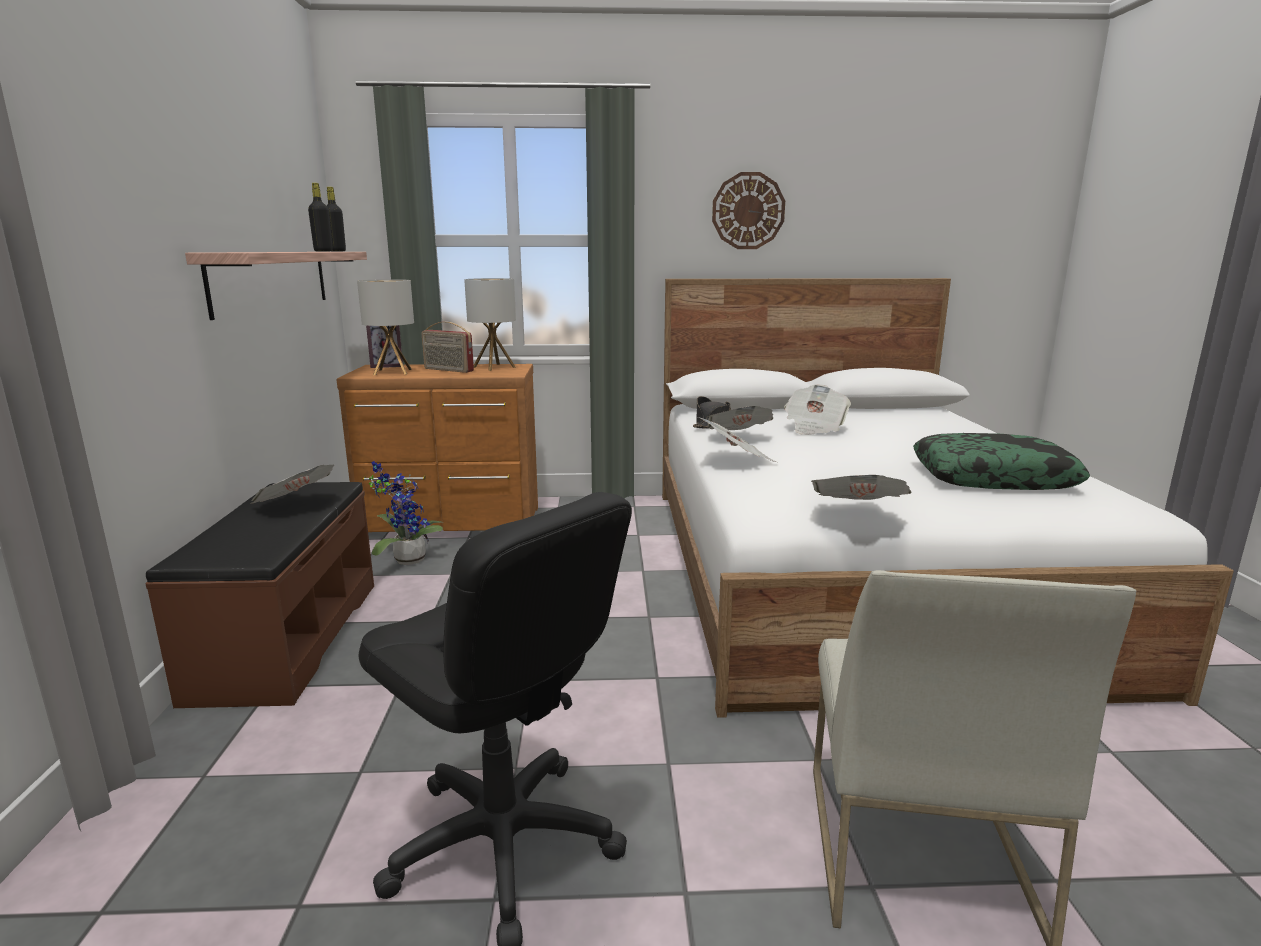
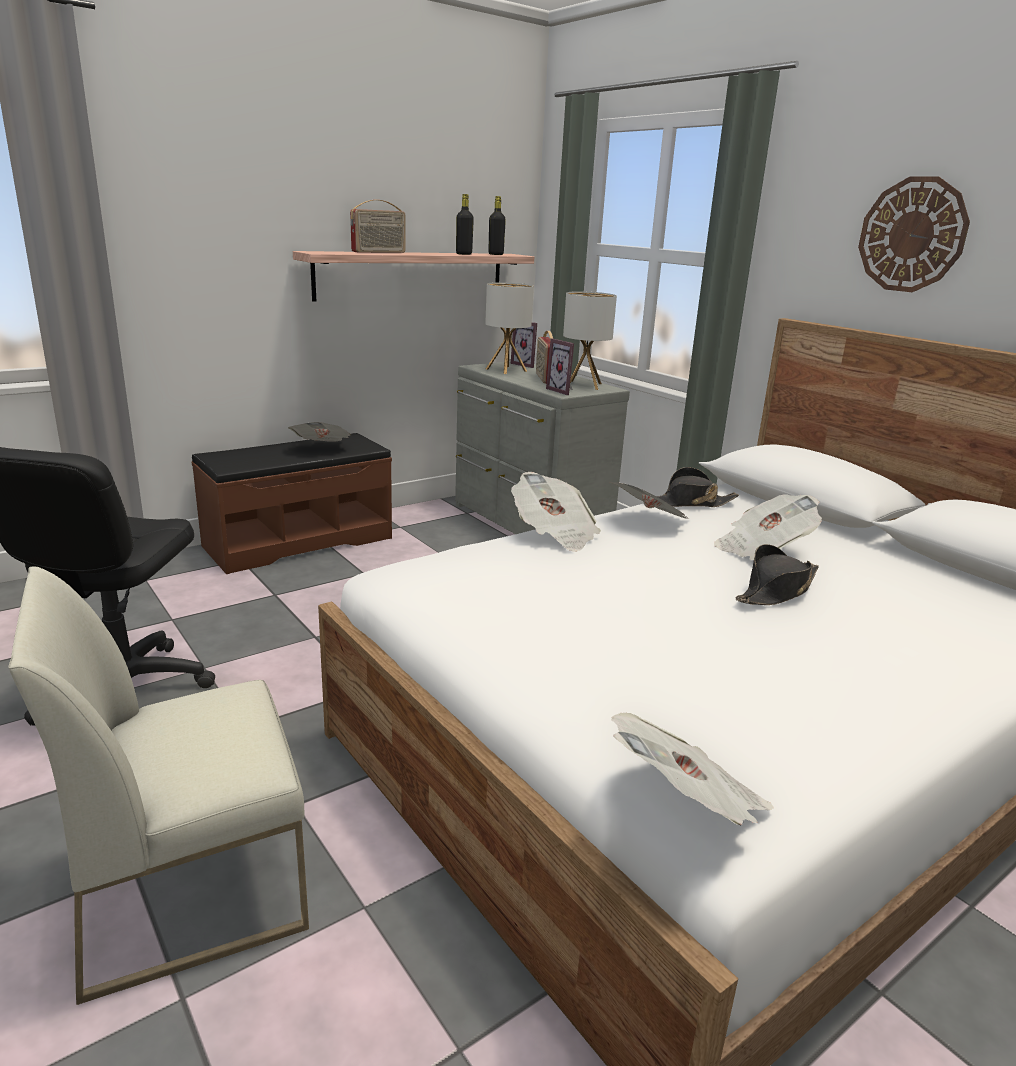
camera: 55 degrees right, 5 degrees up
brown dresser [337,364,538,532] -> grey dresser [455,362,630,534]
potted plant [369,461,444,565] -> none
newspaper [811,475,911,500] -> newspaper moved to [611,713,774,825]
pillow [913,433,1090,490] -> none
none -> radio [350,200,405,253]
none -> picture frame [546,338,574,395]
none -> black hat [735,544,819,605]

